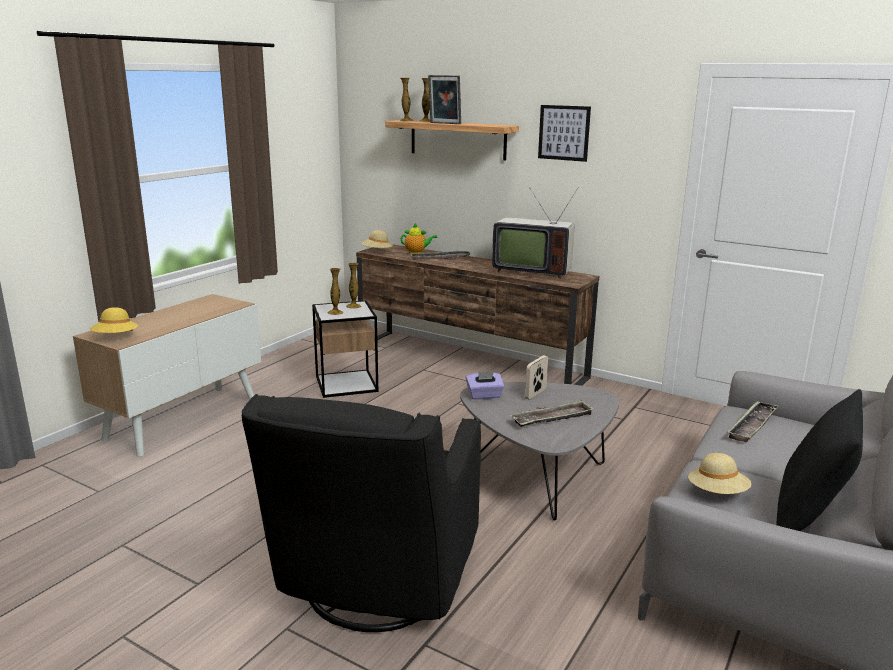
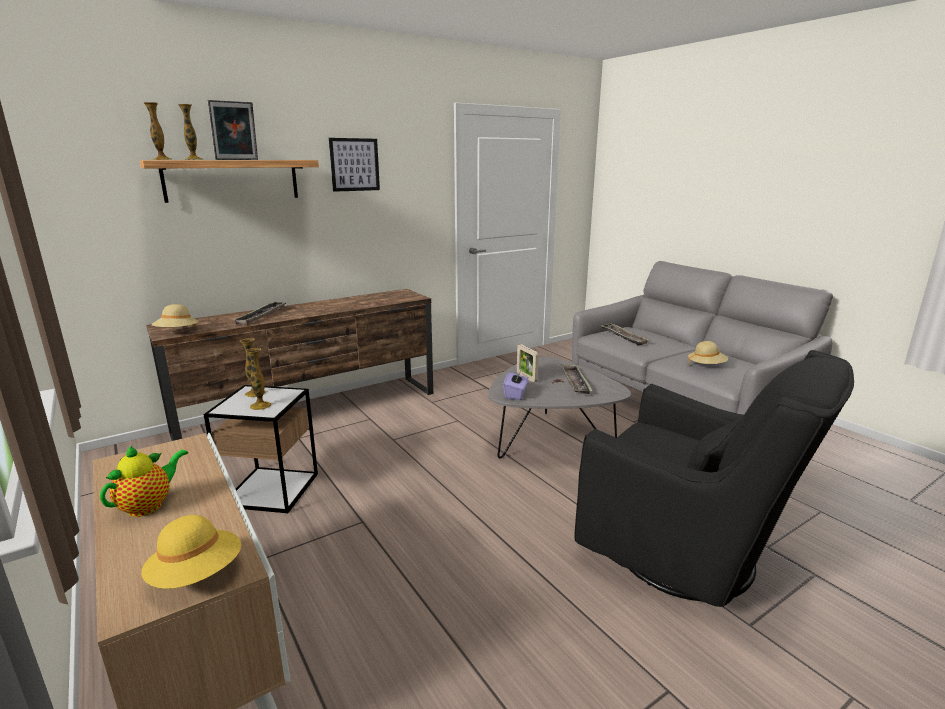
camera: 65 degrees left, 0 degrees up
teapot [401,223,437,254] -> teapot moved to [100,445,188,517]
television [492,187,579,279] -> none
black pillow [777,389,863,531] -> none

